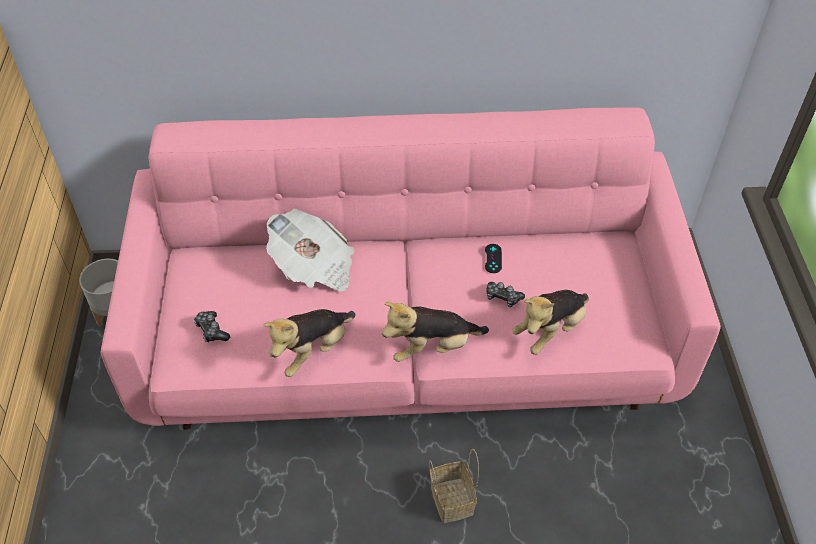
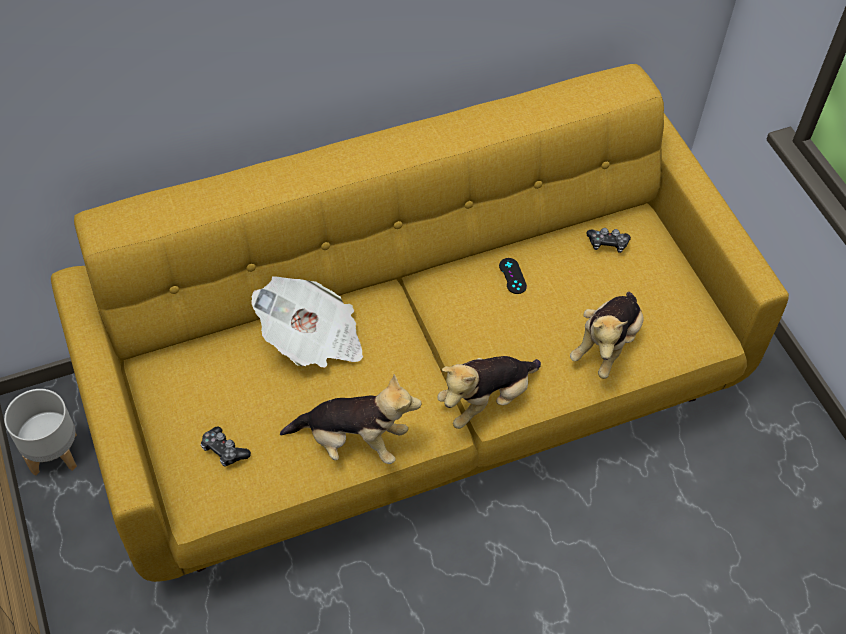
camera: 20 degrees left, 5 degrees up
pink sofa [100,107,721,430] -> yellow sofa [51,64,789,582]
plush toy [263,309,355,377] -> plush toy turned 105 degrees counterclockwise [280,374,421,464]
basket [429,449,479,523] -> none
game controller [486,282,525,307] -> game controller moved to [587,228,631,253]

